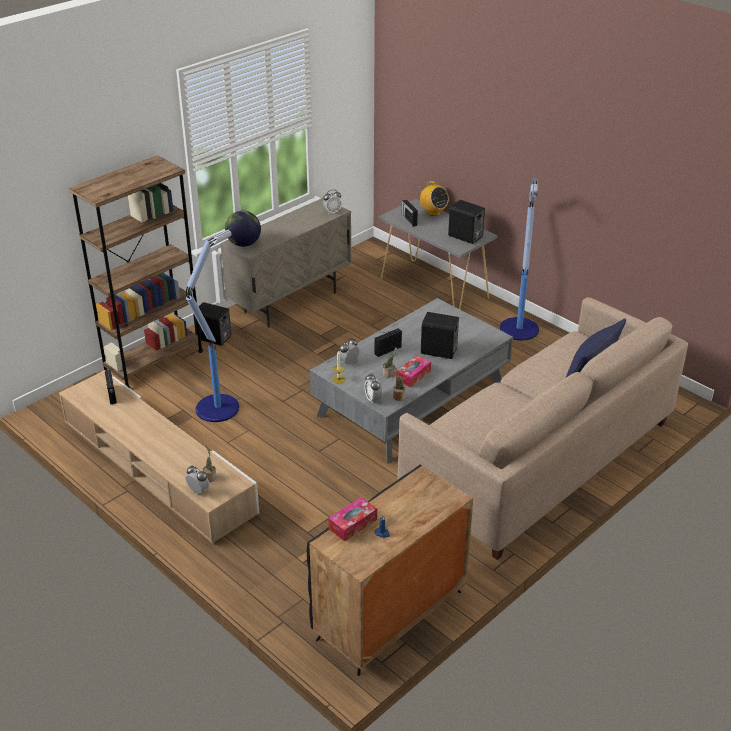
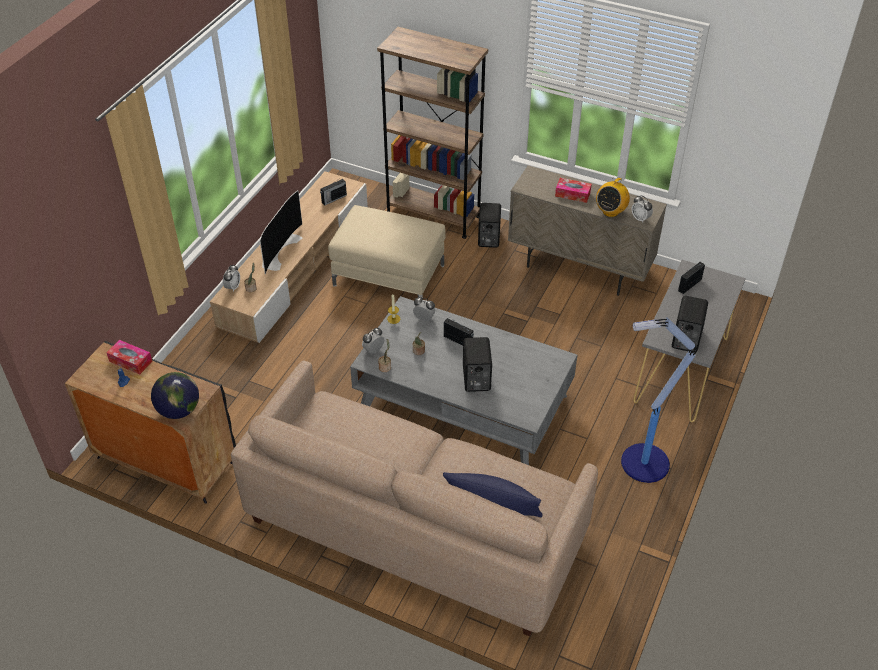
camera: 70 degrees right, 10 degrees up
floor lamp [186,230,239,422] -> beige ottoman [328,205,446,299]
globe [225,211,261,247] -> globe moved to [151,372,199,419]
tissue box [396,355,431,387] -> tissue box moved to [555,178,592,203]
radio [419,181,449,216] -> radio moved to [596,176,630,217]
none -> television [260,190,302,275]

